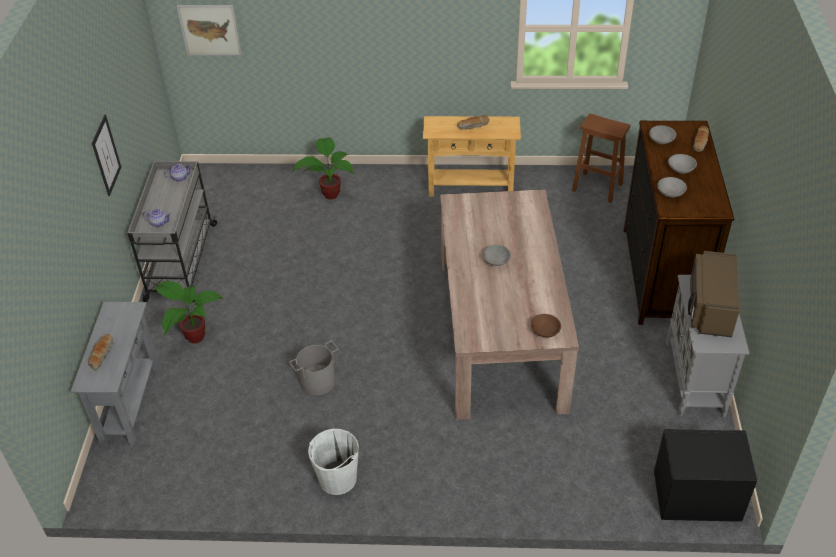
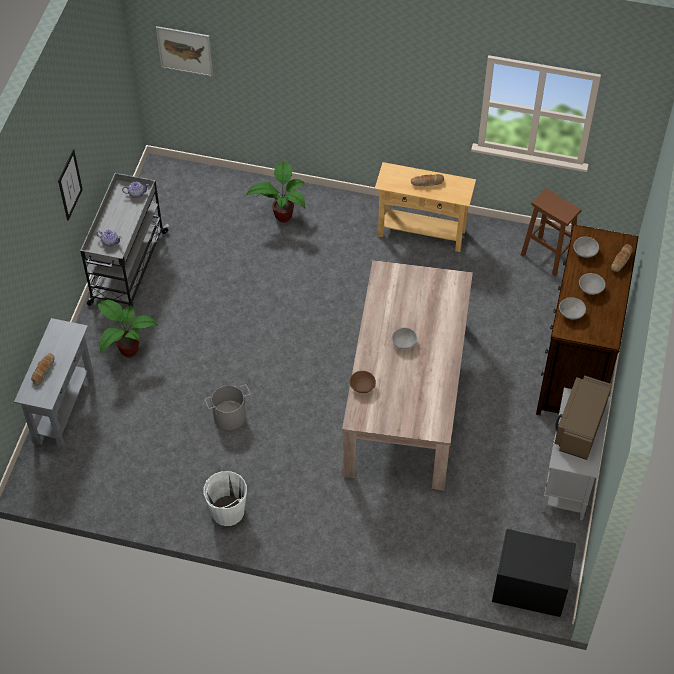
camera: 10 degrees right, 10 degrees up
brown bowl [531,314,561,337] -> brown bowl moved to [350,371,376,393]

